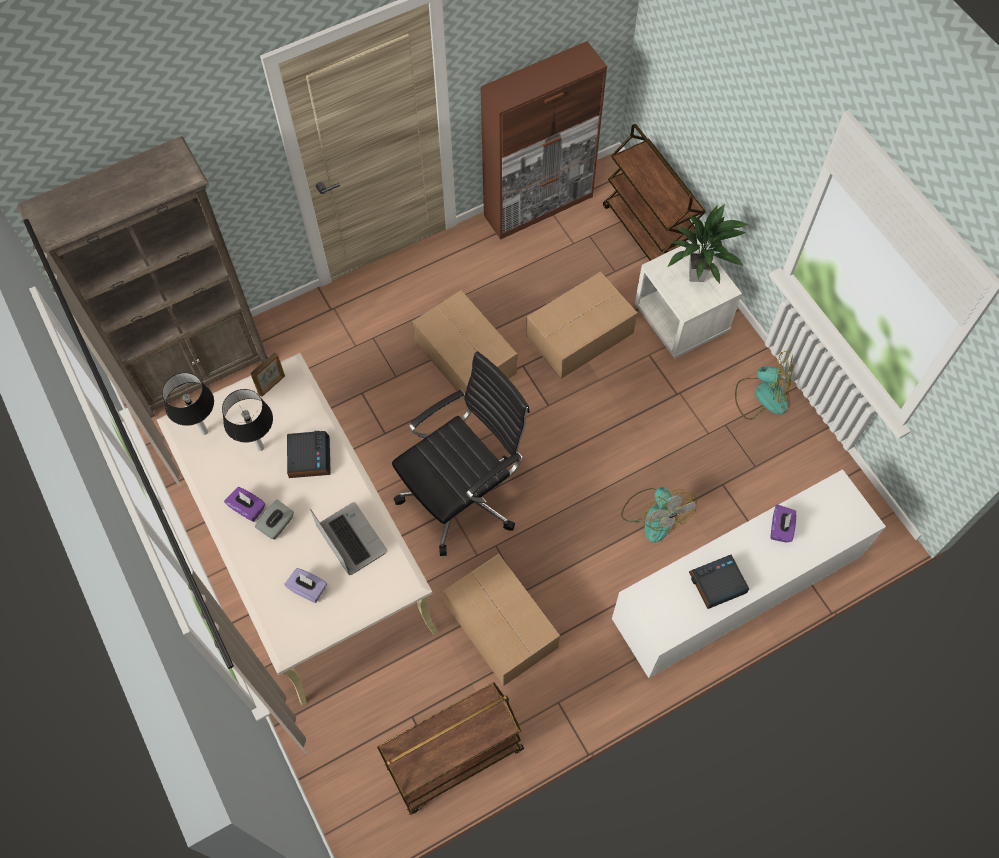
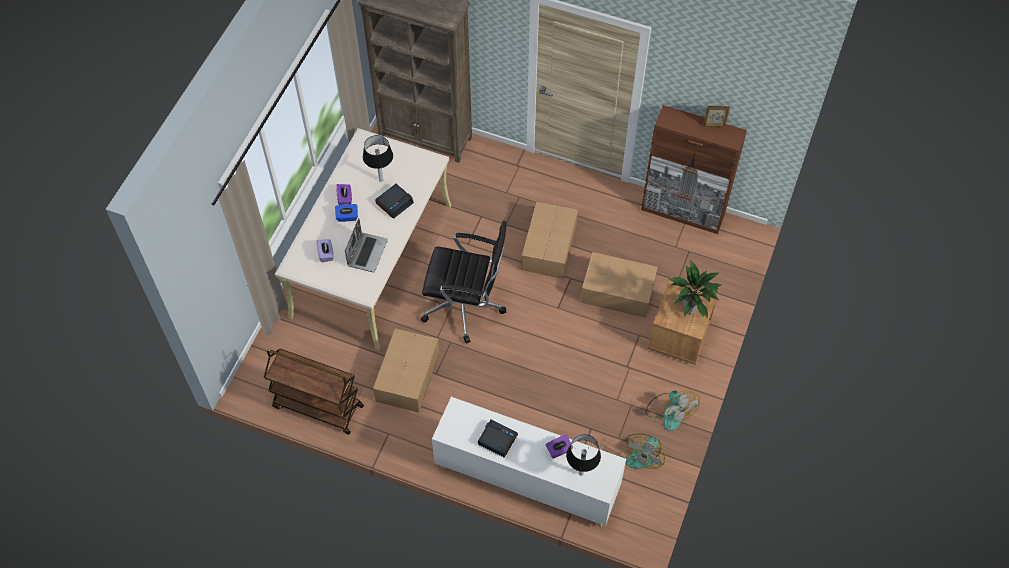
camera: 50 degrees right, 5 degrees down
table lamp [162,372,214,435] -> table lamp moved to [566,435,601,476]
picture frame [250,352,285,397] -> picture frame moved to [703,106,730,127]
grey tissue box [255,499,294,540] -> blue tissue box [335,204,358,222]
brown cart [603,124,705,261] -> none
fan [621,487,697,543] -> fan moved to [626,434,665,469]
white nightstand [635,238,742,359] -> brown nightstand [648,277,718,365]

